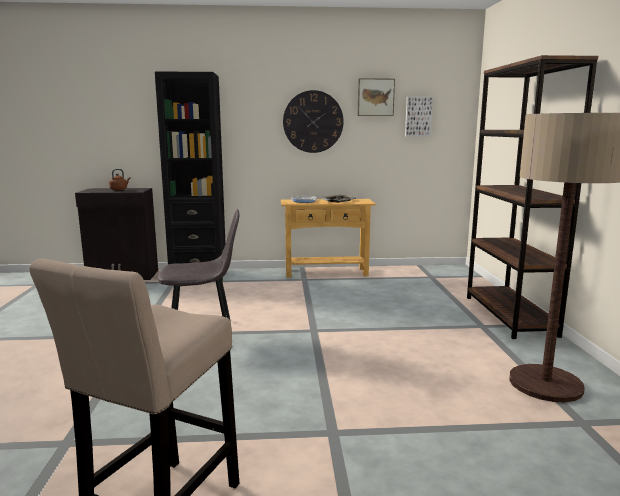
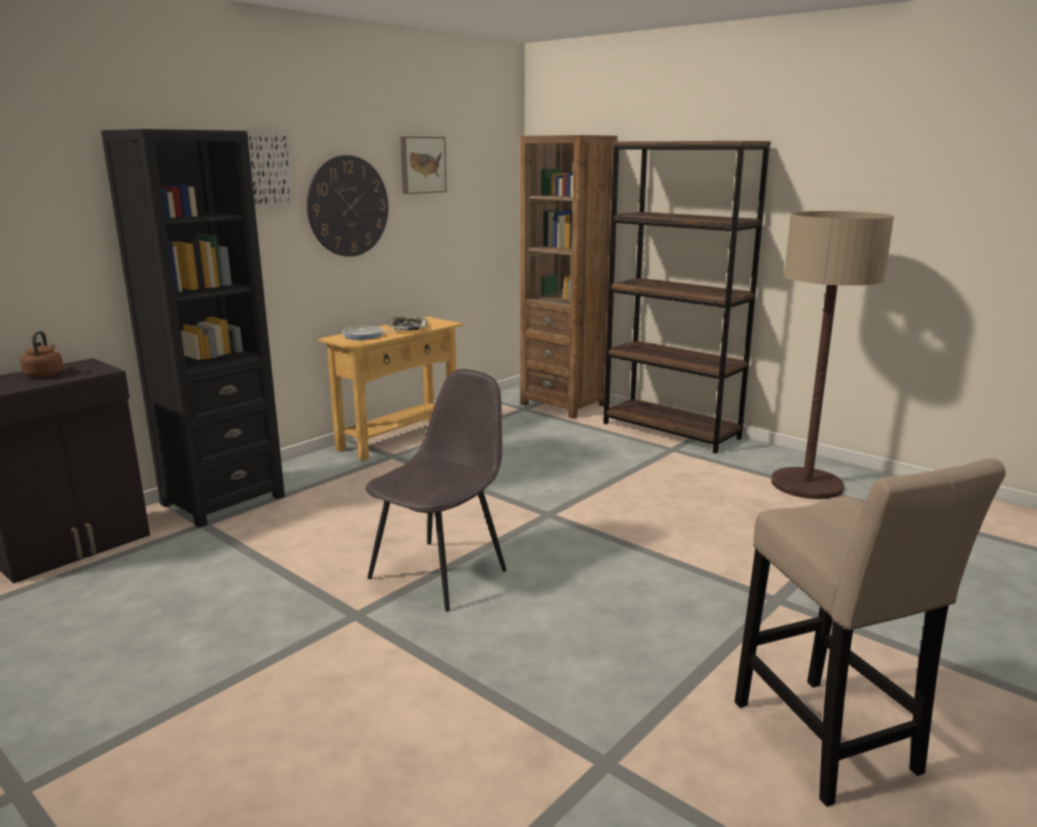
camera: 45 degrees left, 5 degrees up
picture [405,97,433,137] -> picture moved to [247,133,294,207]
none -> brown bookcase [520,135,618,419]

